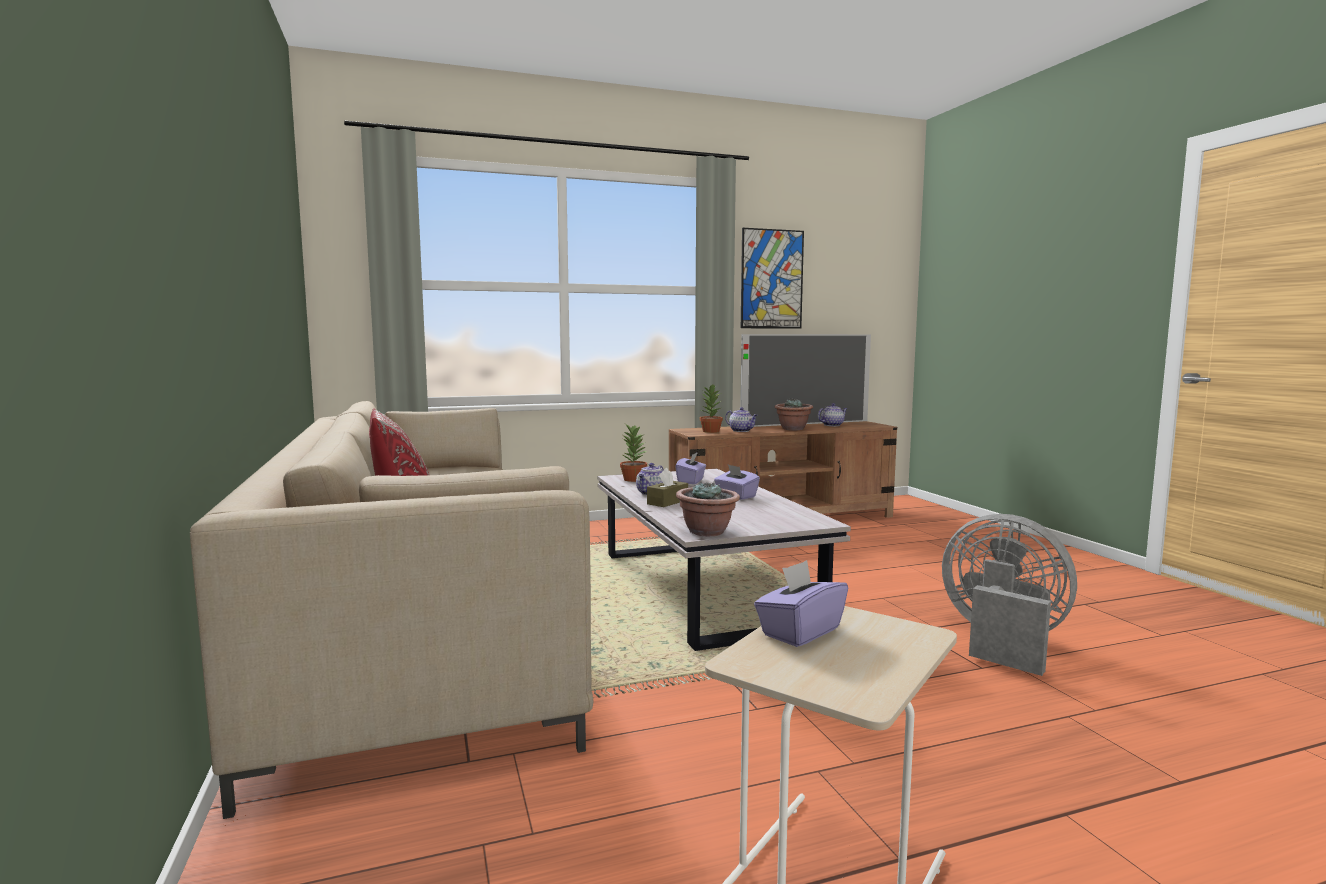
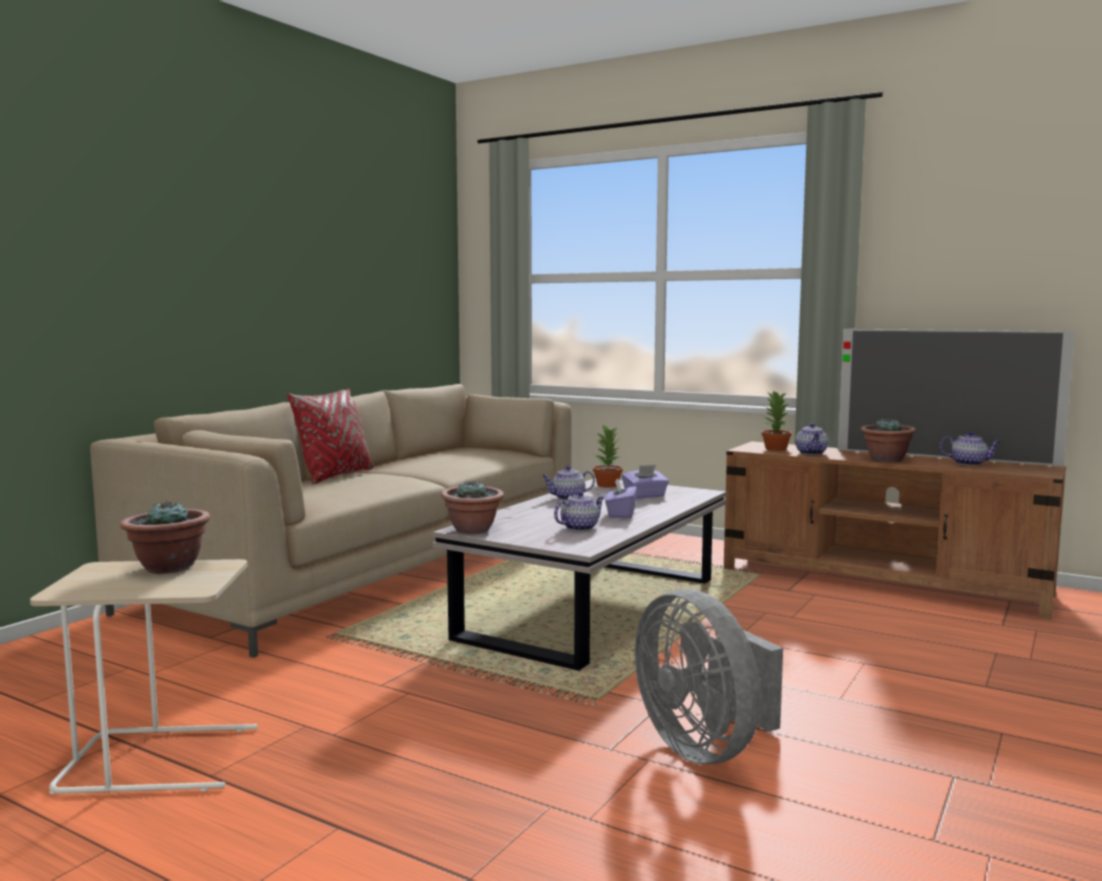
camera: 50 degrees right, 0 degrees up
brown tissue box [647,468,688,507] -> none
picture [741,228,804,329] -> none
purple tissue box [754,560,848,647] -> potted plant [120,500,210,574]
grey fan [942,514,1077,676] -> grey fan turned 150 degrees clockwise [635,589,783,764]
none -> teapot [554,491,605,531]

